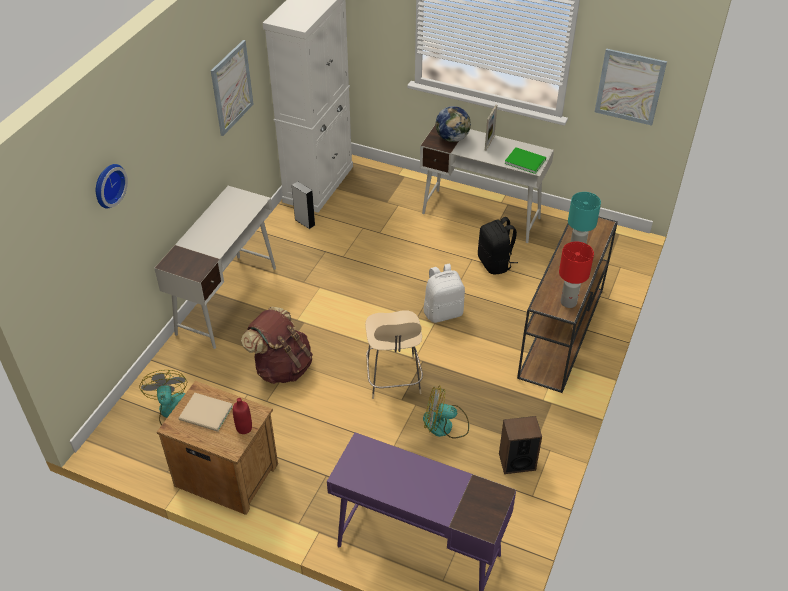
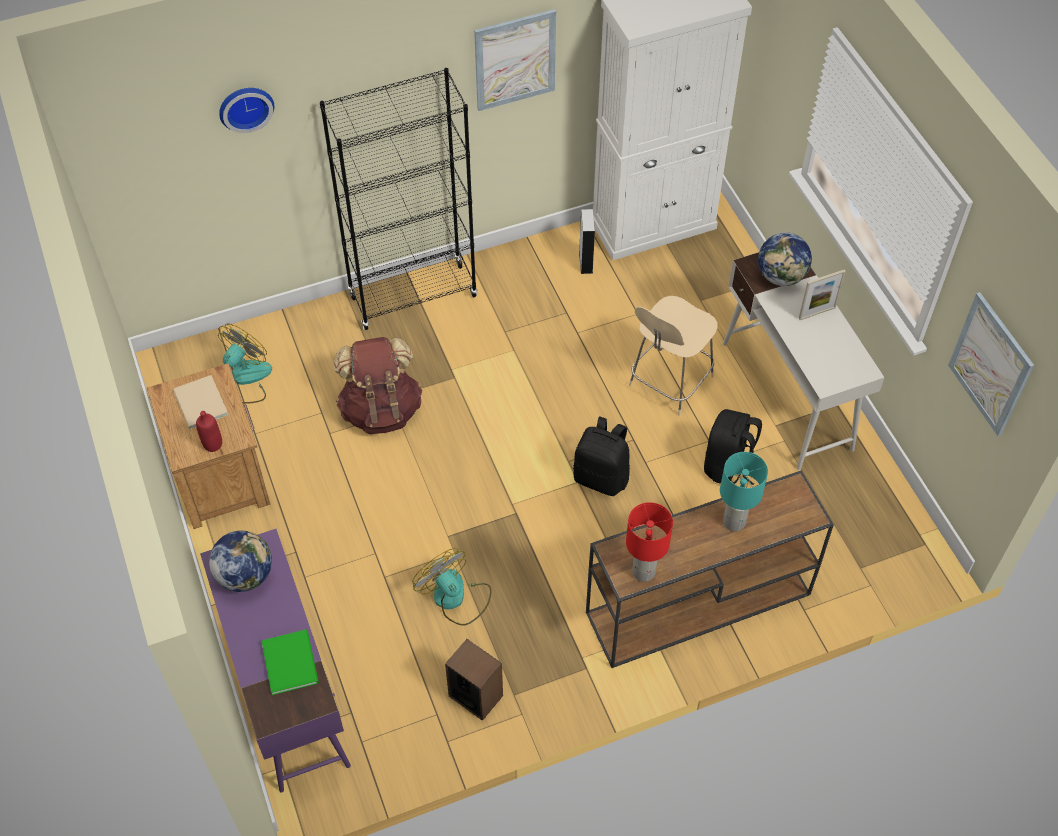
camera: 45 degrees right, 10 degrees up
white desk [154,186,276,349] -> black bookcase [320,68,477,330]
beige chair [365,311,423,399] -> beige chair moved to [629,296,718,416]
white backpack [424,264,465,323] -> black backpack [573,416,630,496]
green book [504,147,546,174] -> green book moved to [261,630,319,695]
none -> globe [209,531,272,592]

